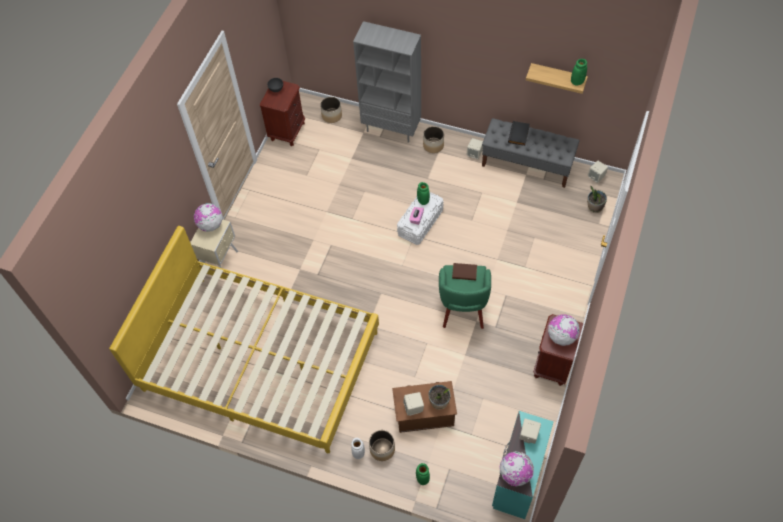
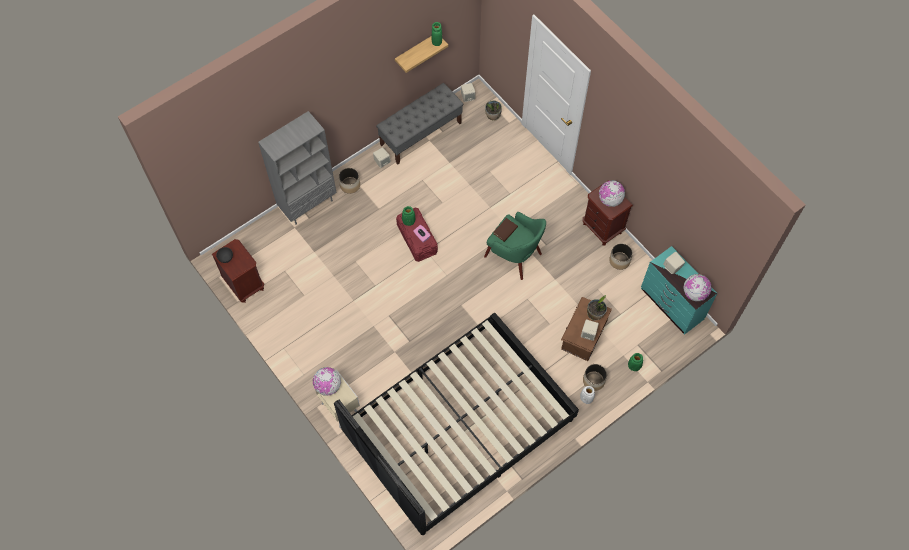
camera: 60 degrees left, 5 degrees up
yellow bed [109,226,379,453] -> black bed [334,313,579,535]
planter [320,97,342,123] -> planter moved to [609,243,633,270]
white storage box [397,192,444,245] -> red storage box [396,208,438,262]
black book [508,121,530,146] -> none

